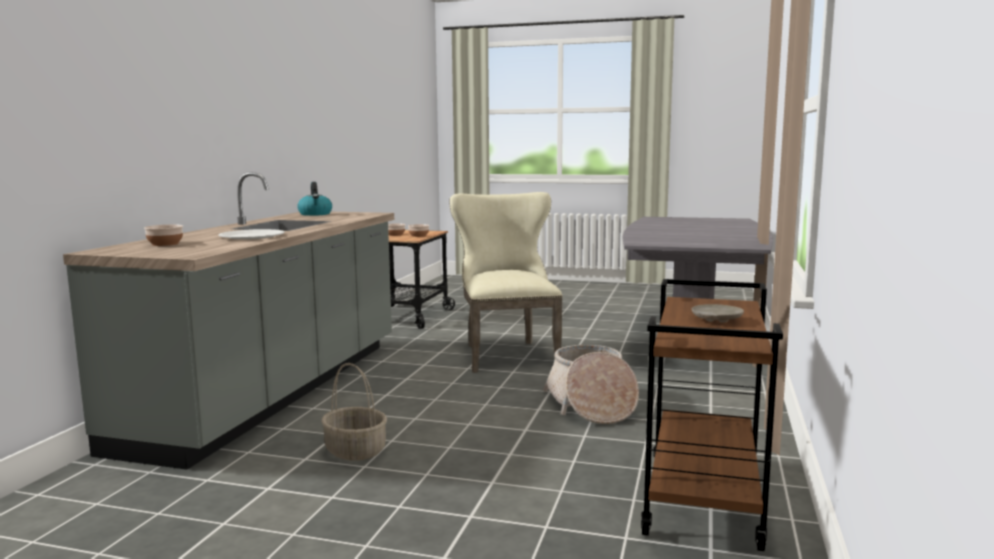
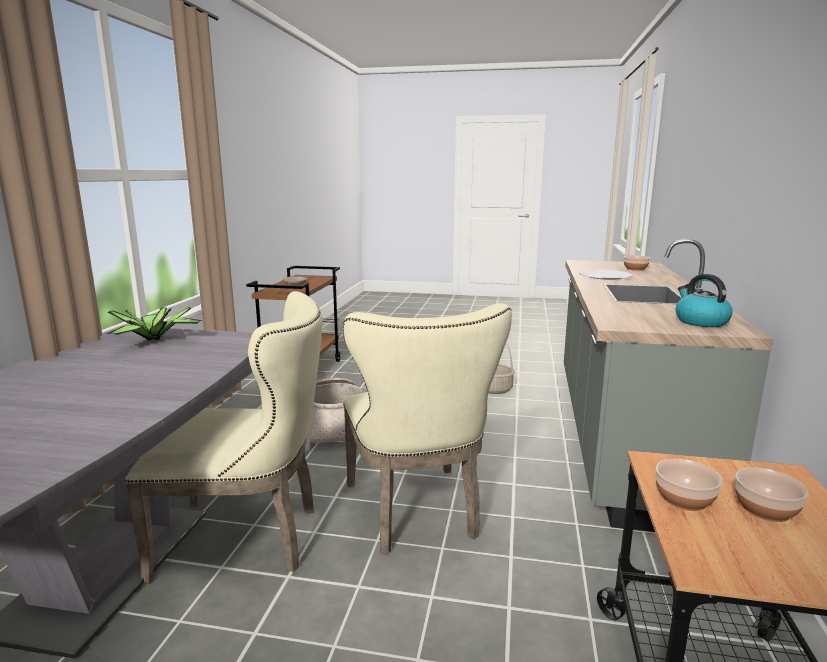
camera: 175 degrees right, 5 degrees up
none -> potted plant [106,307,203,341]
none -> beige chair [125,291,322,584]

